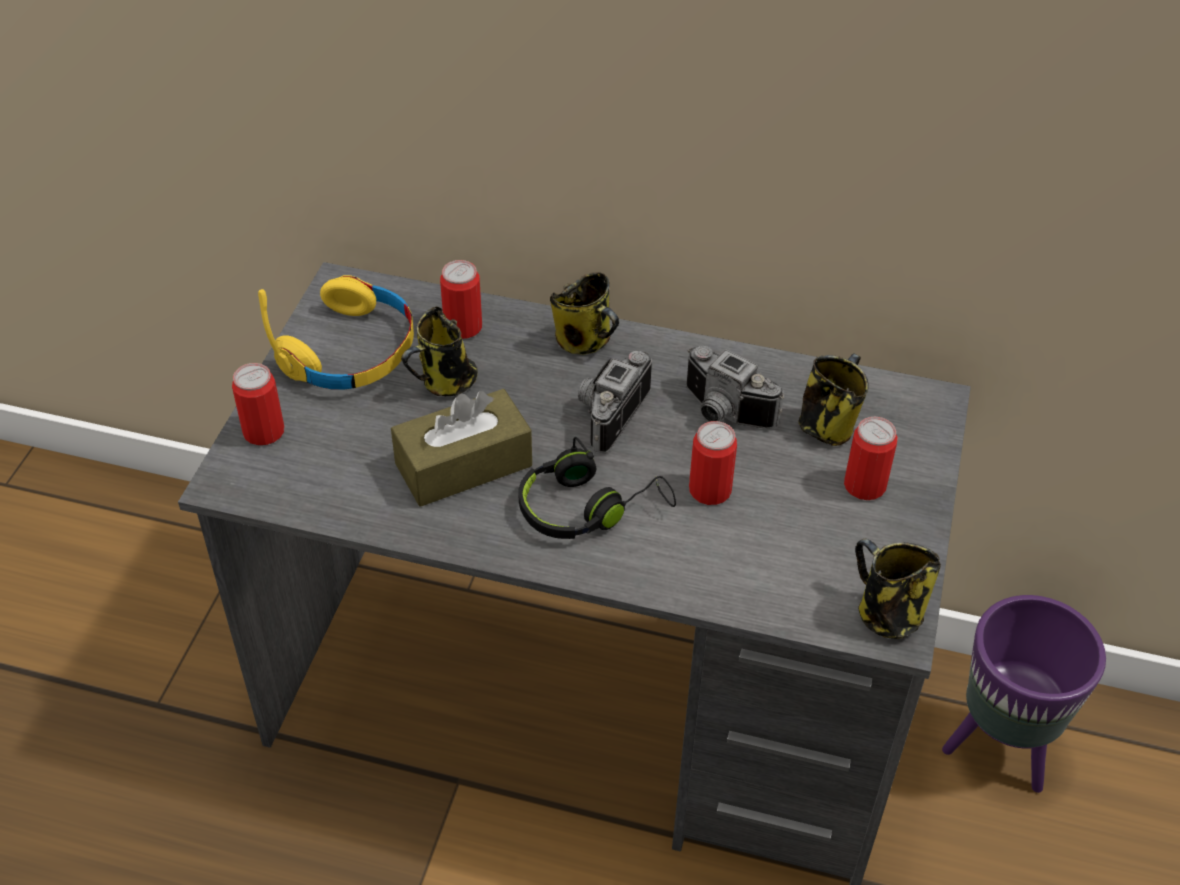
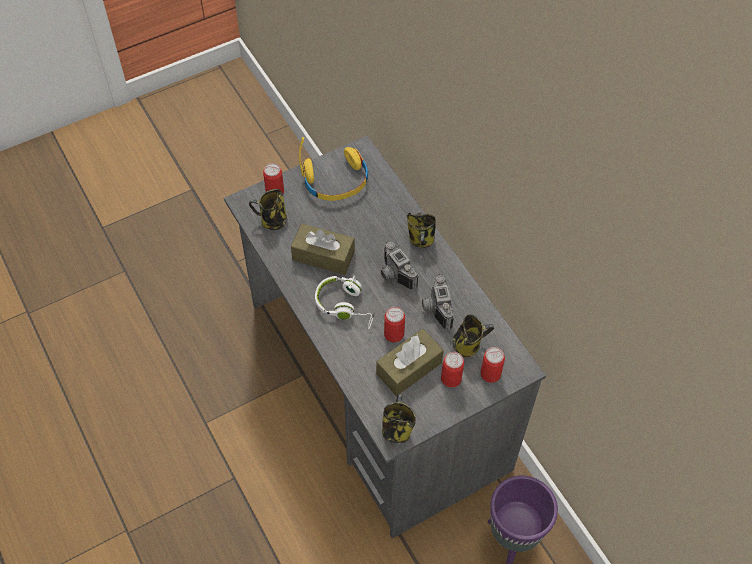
camera: 45 degrees right, 10 degrees up
mug [401,306,478,396] -> mug moved to [249,189,287,230]
can [440,260,482,339] -> can moved to [481,347,505,383]
black headphones [518,437,676,539] -> white headphones [315,276,374,330]
camera [578,351,652,453] -> camera turned 105 degrees counterclockwise [381,241,418,290]
none -> brown tissue box [376,329,444,396]

